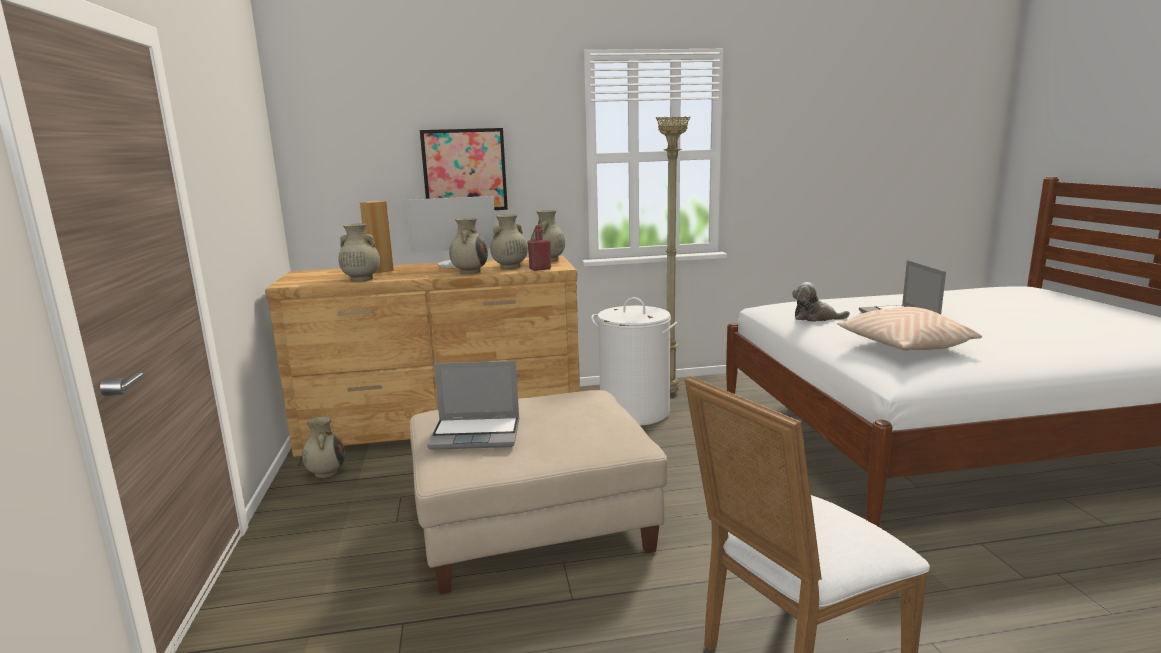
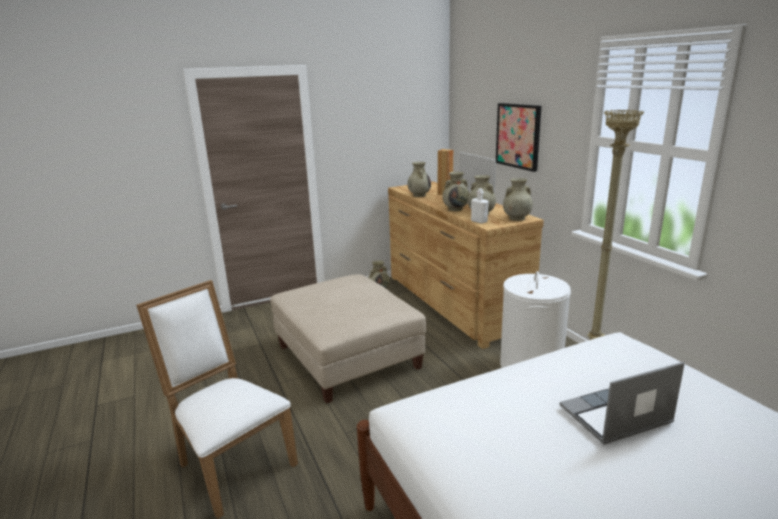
camera: 75 degrees right, 5 degrees up
laptop [427,361,519,450] -> none
red bottle [527,225,551,271] -> white bottle [471,188,489,224]
plush toy [792,282,850,322] -> none
beige pillow [837,307,982,351] -> none

